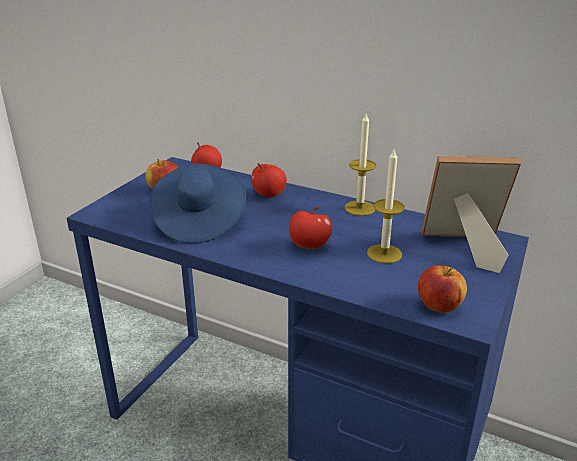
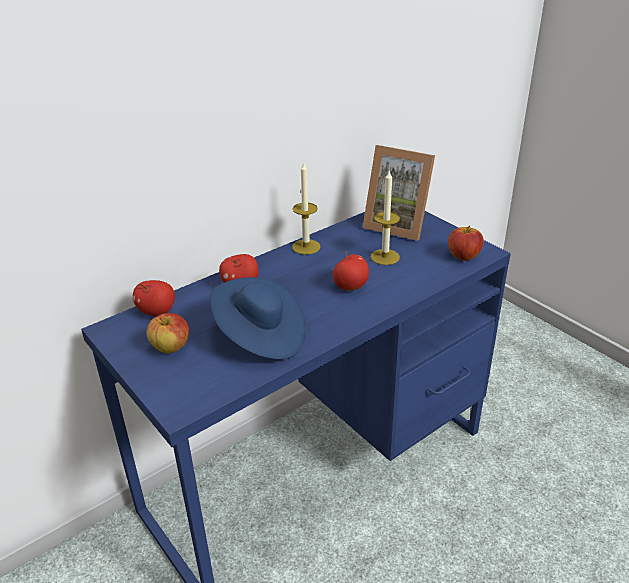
camera: 65 degrees left, 5 degrees up
picture frame [422,156,521,273] -> picture frame turned 90 degrees counterclockwise [362,145,435,241]

